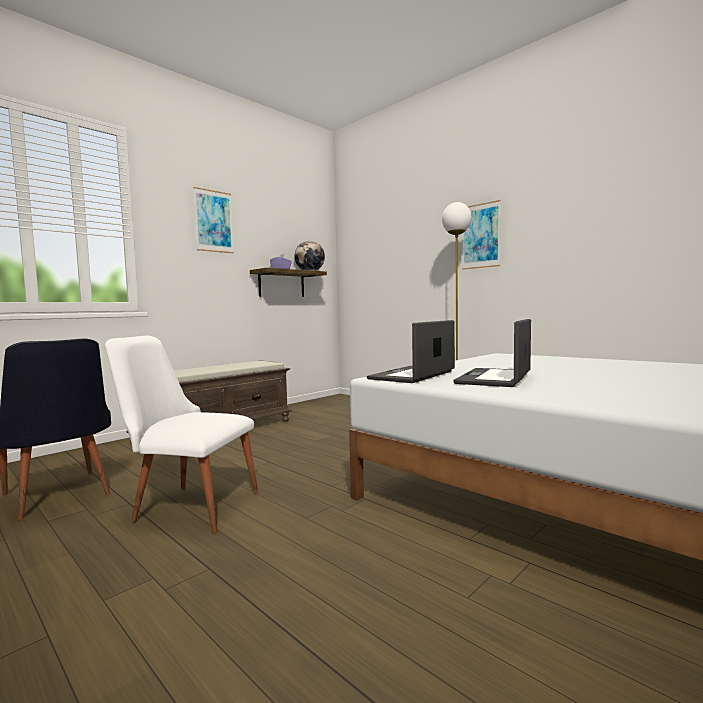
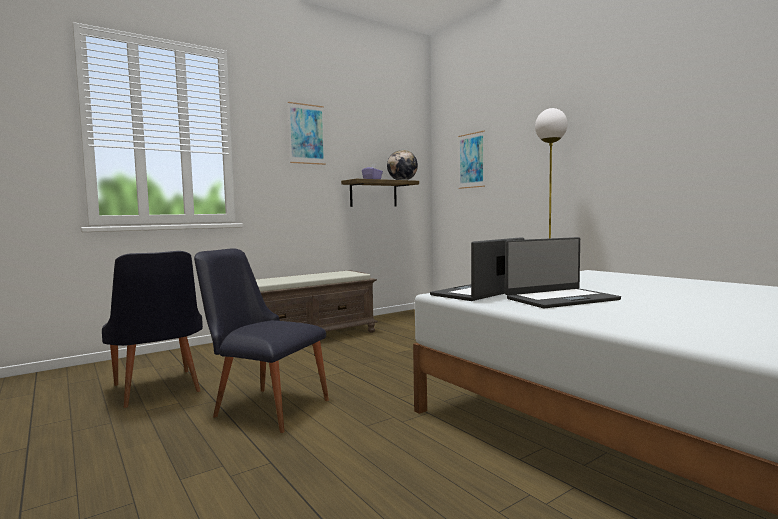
camera: 10 degrees right, 0 degrees up
white chair [105,336,259,534] -> black chair [194,248,329,433]
laptop [453,319,531,387] -> laptop turned 150 degrees counterclockwise [505,237,621,308]
picture [462,200,501,270] -> picture moved to [458,131,485,189]

